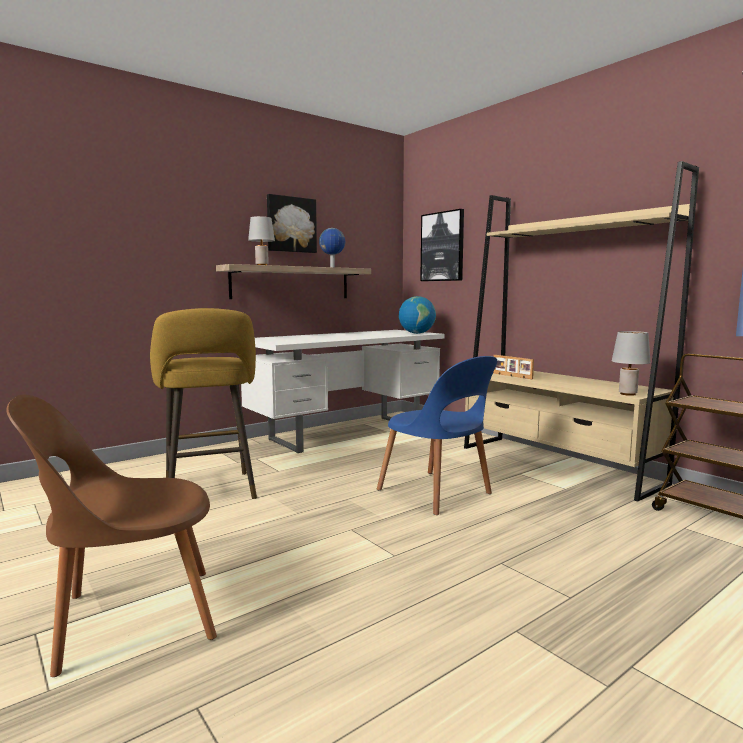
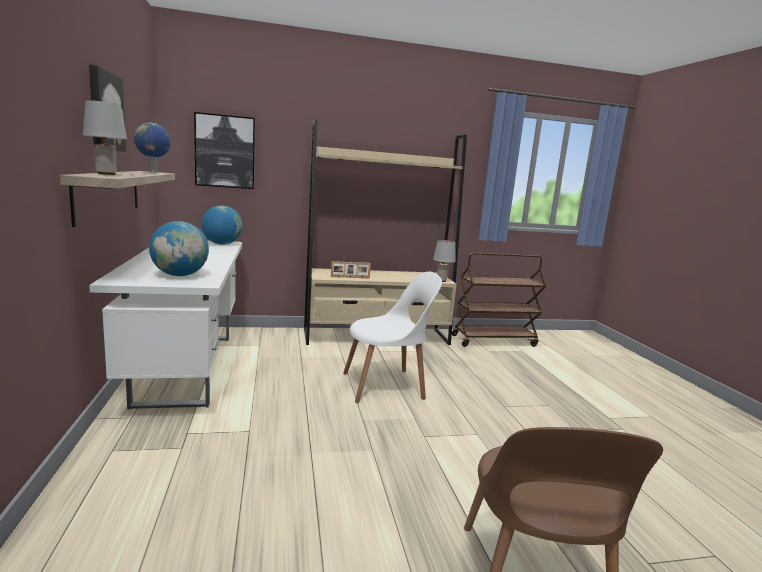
camera: 65 degrees left, 5 degrees up
yellow stool [150,308,257,499] -> none
blue chair [377,356,497,515] -> white chair [343,272,442,403]
none -> globe [149,221,209,276]

